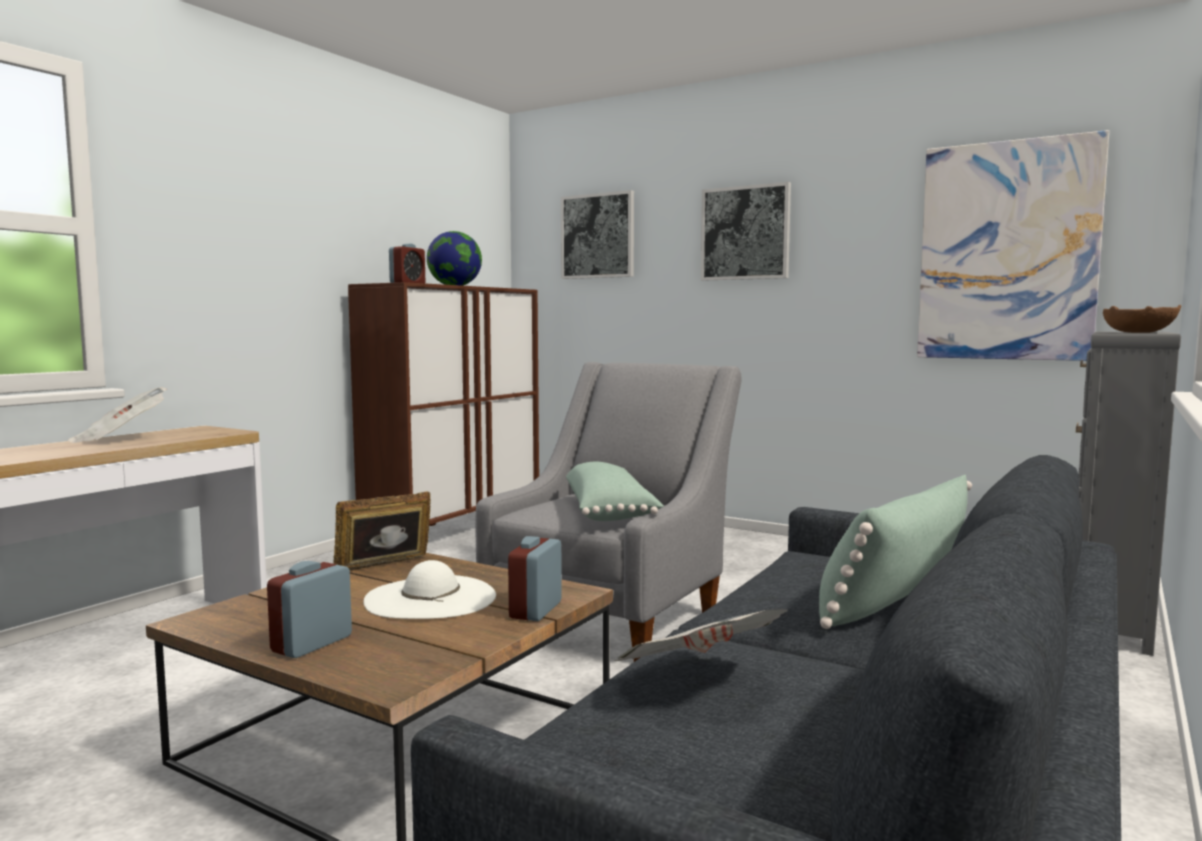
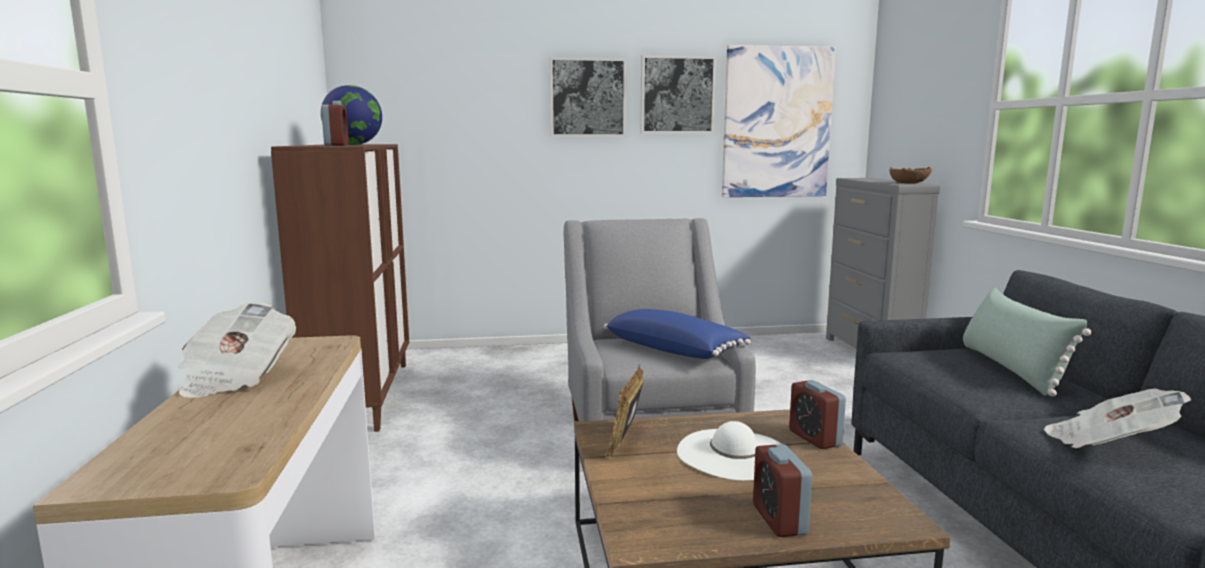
camera: 40 degrees left, 5 degrees up
picture [561,190,634,279] -> picture moved to [640,55,717,134]
green pillow [566,462,664,521] -> blue pillow [604,309,750,359]

